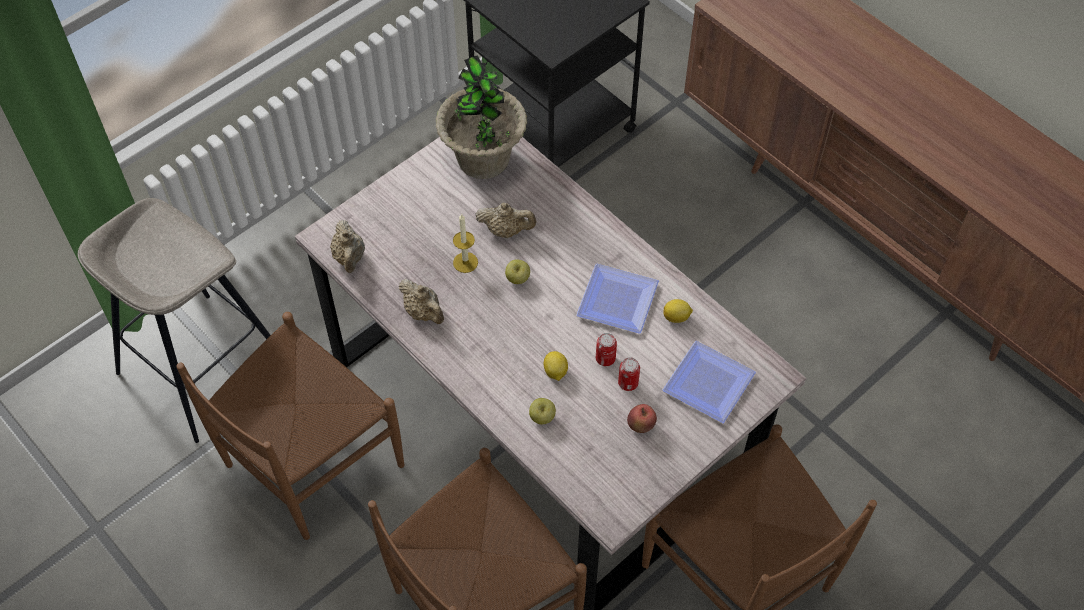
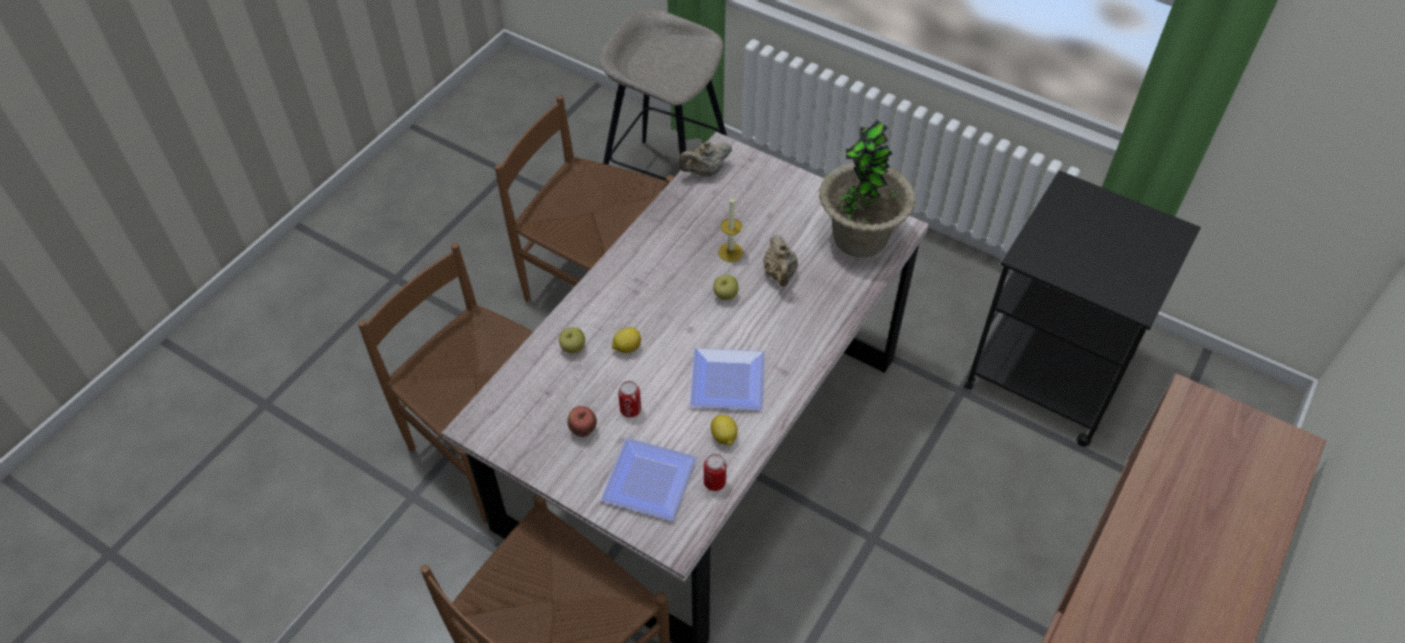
camera: 75 degrees right, 5 degrees down
beige teapot [399,279,444,324] -> none
can [596,333,617,366] -> can moved to [704,454,726,491]

